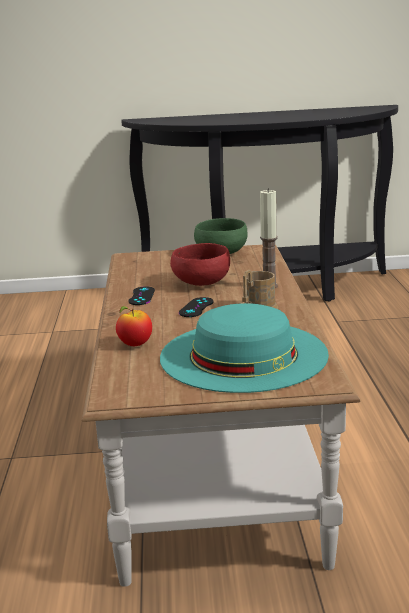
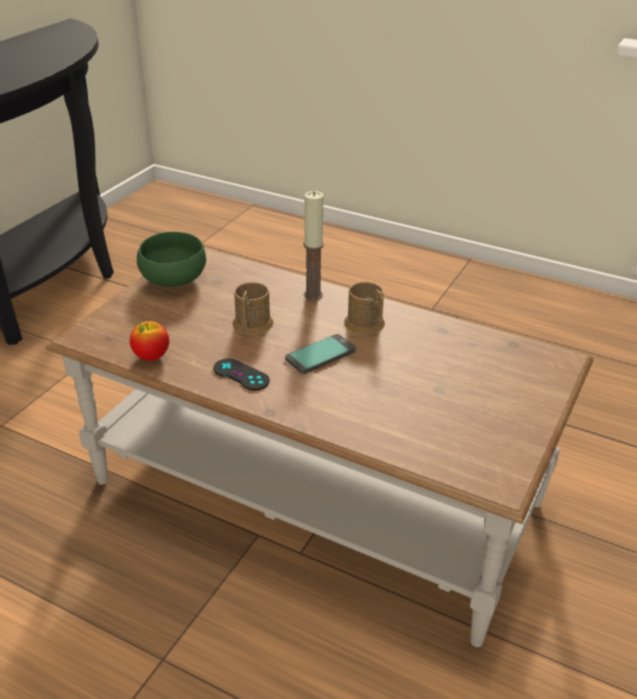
camera: 60 degrees left, 15 degrees up
apple [116,306,152,346] -> apple moved to [130,321,169,361]
turquoise hat [160,303,329,393] -> none
red bowl [170,243,230,286] -> brown mug [232,282,274,335]
black game controller [179,297,214,317] -> phone [285,334,356,374]

